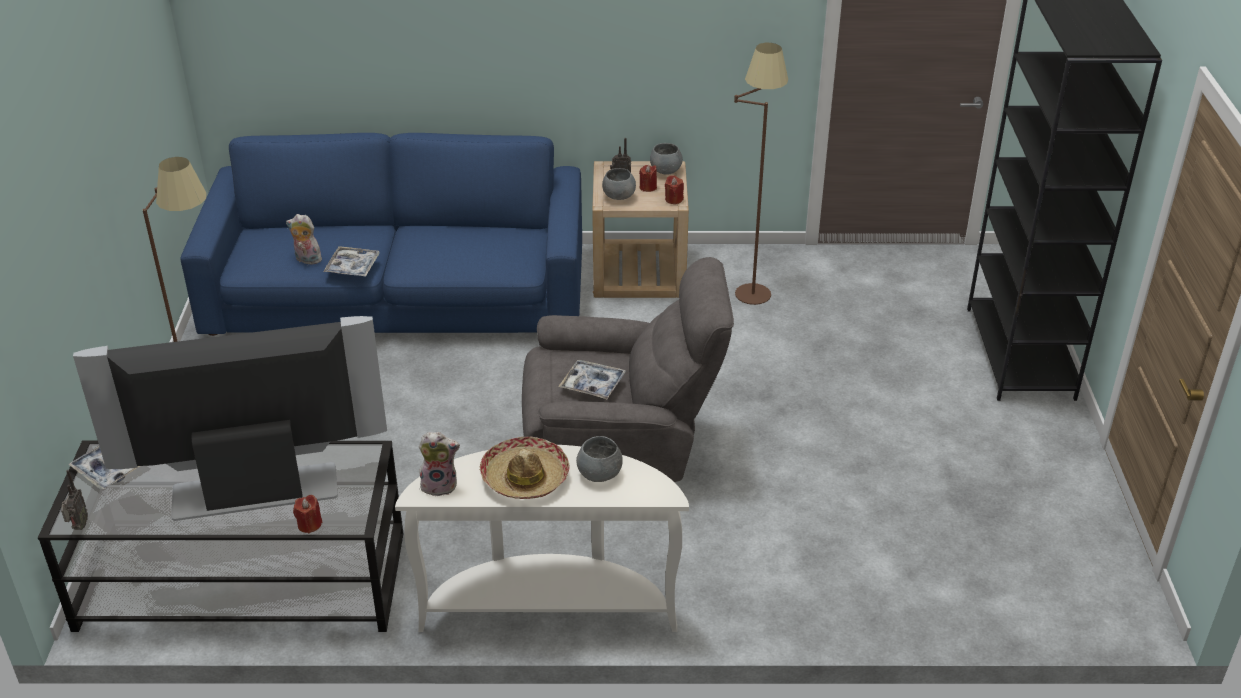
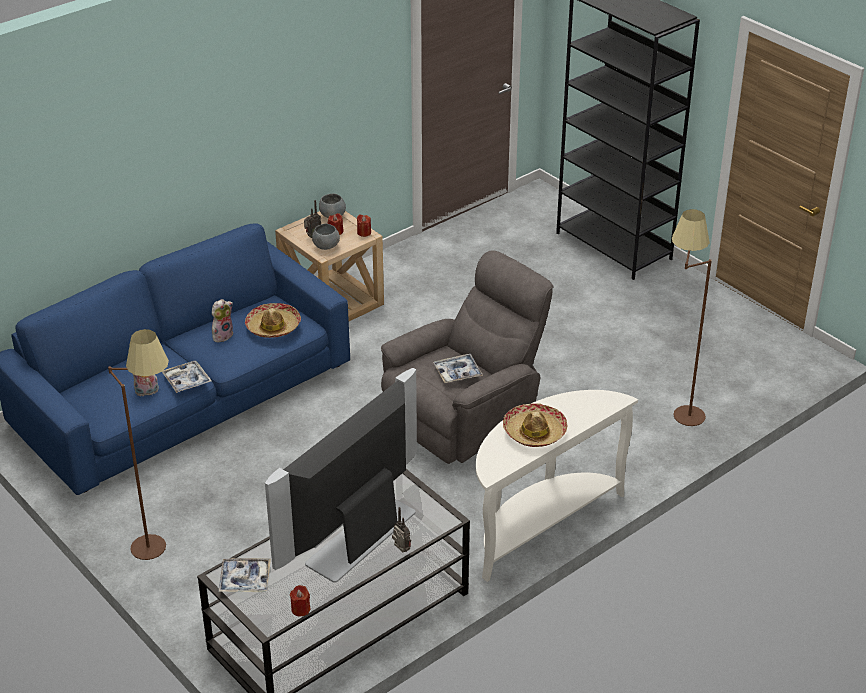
camera: 40 degrees left, 0 degrees up
radio [61,470,88,530] -> radio moved to [392,507,411,552]
red candle [293,495,323,534] -> red candle moved to [290,585,310,617]
plush toy [419,432,460,497] -> plush toy moved to [212,299,233,342]
grey bowl [576,436,623,482] -> none
brown floor lamp [734,43,788,305] -> brown floor lamp moved to [672,209,712,426]
none -> hat [245,303,301,338]

